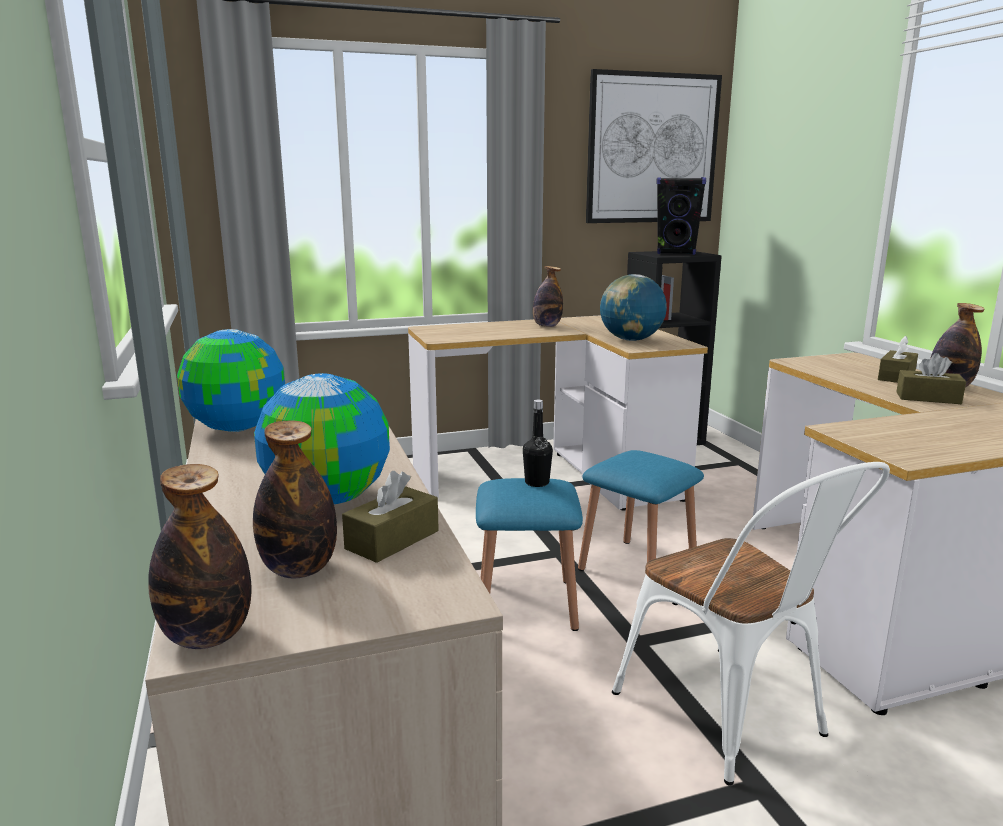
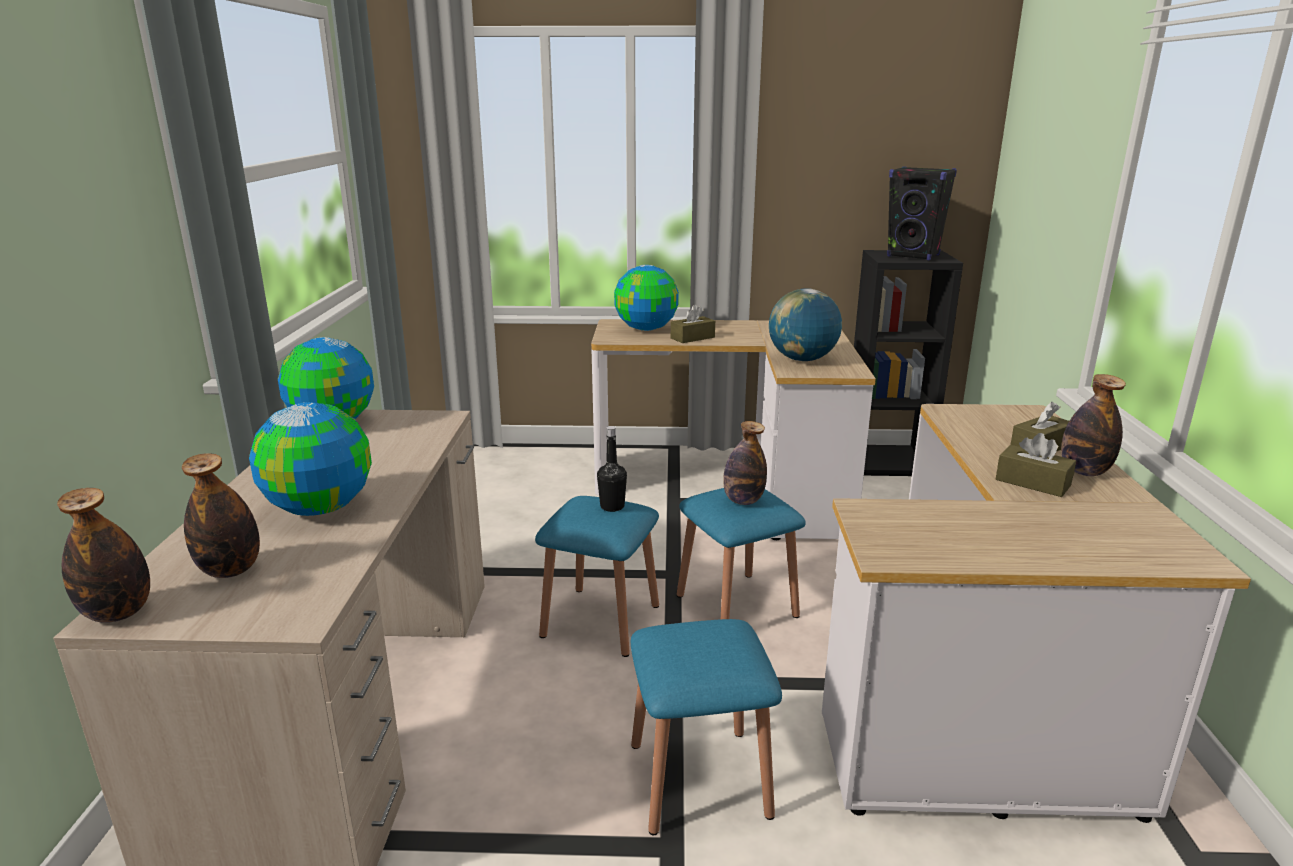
camera: 20 degrees right, 5 degrees up
brown tissue box [342,471,439,563] -> brown tissue box moved to [671,304,715,343]
bottle [533,266,563,327] -> bottle moved to [723,421,767,505]
picture [586,69,722,223] -> none
white chair [612,462,890,785] -> blue stool [631,619,782,835]
none -> globe [614,265,679,331]

